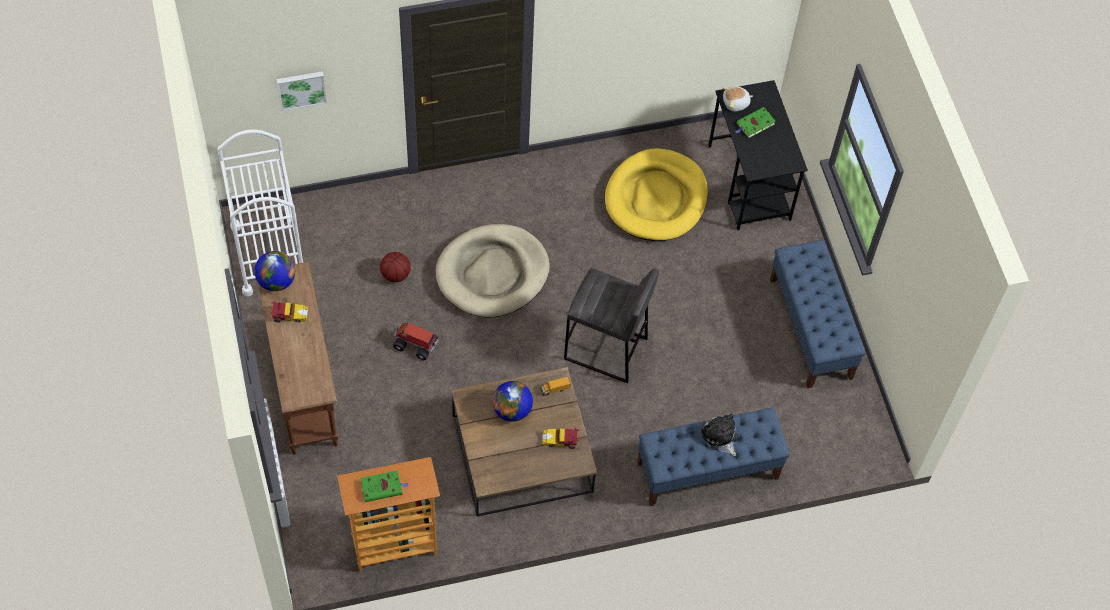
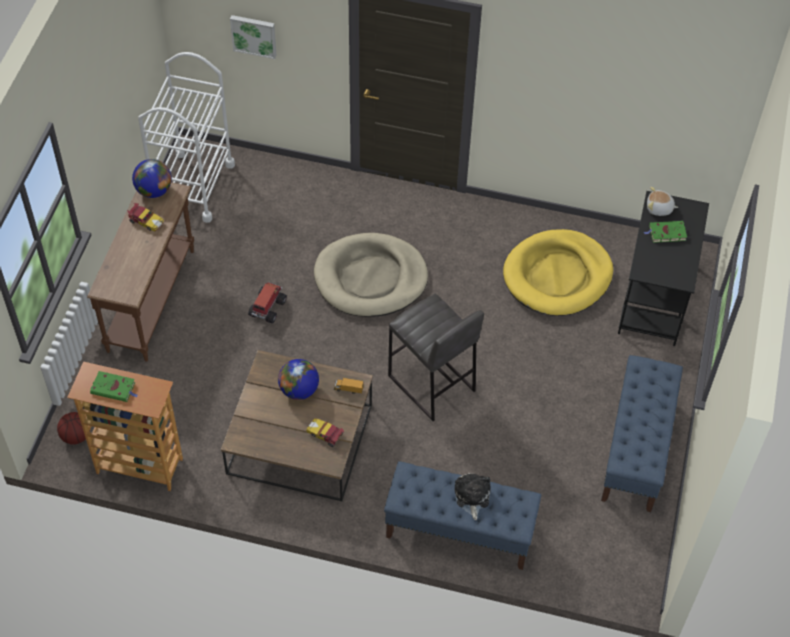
camera: 30 degrees right, 5 degrees down
basketball [380,252,411,282] -> basketball moved to [57,412,86,445]
toy truck [393,323,439,360] -> toy truck turned 60 degrees clockwise [248,282,287,324]

